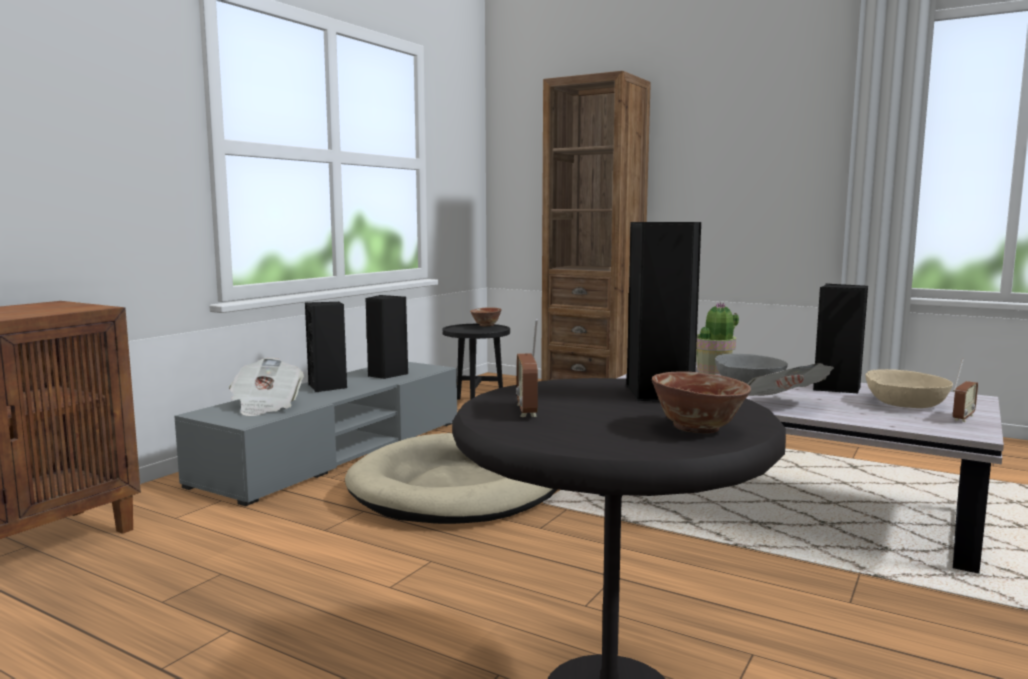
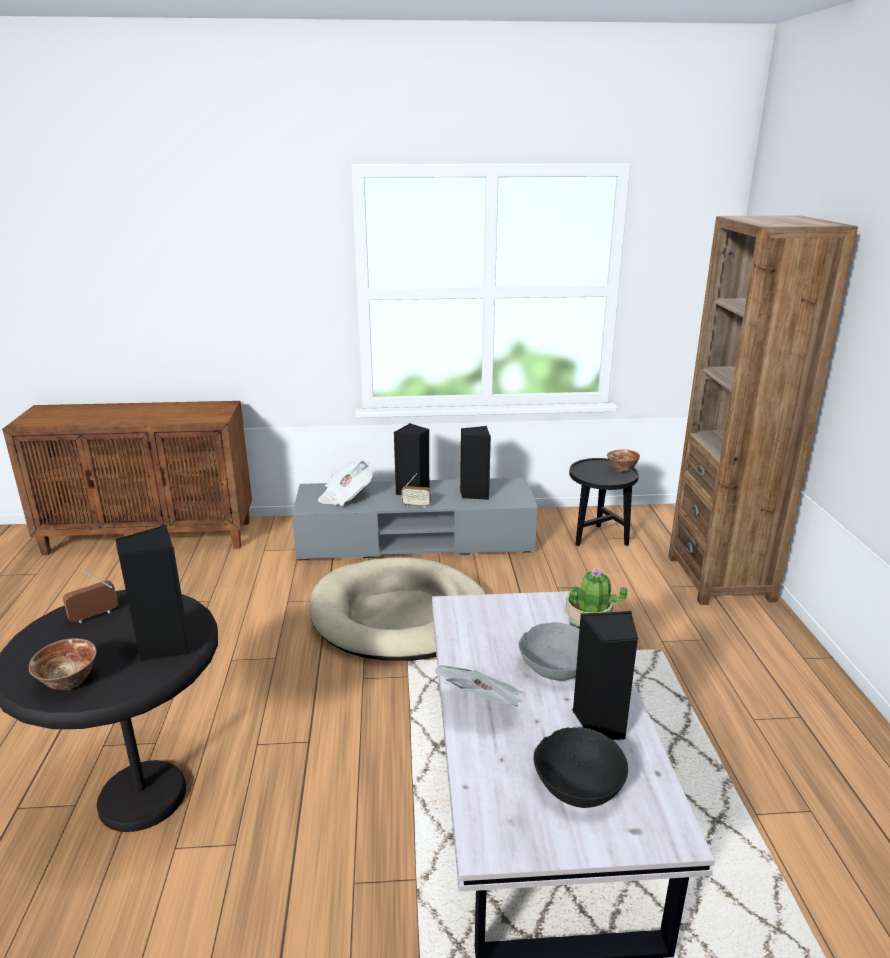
camera: 55 degrees right, 15 degrees up
beige bowl [865,369,953,408] -> black bowl [534,727,628,808]
radio [953,358,978,422] -> radio moved to [401,473,431,508]

